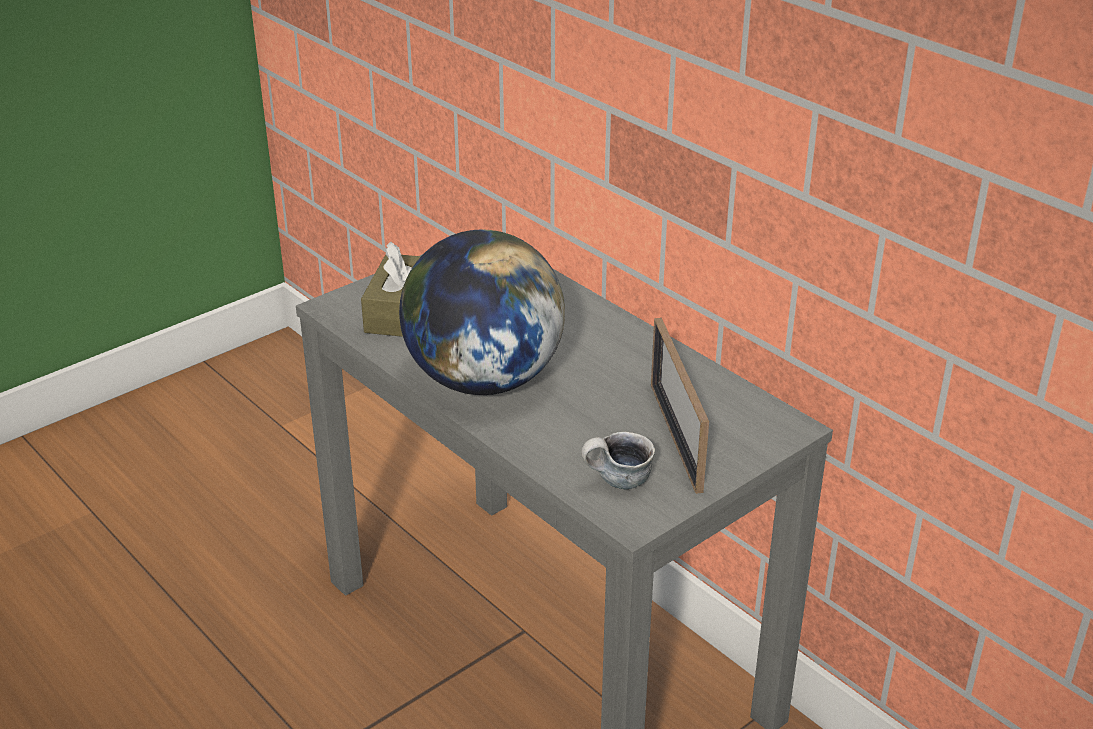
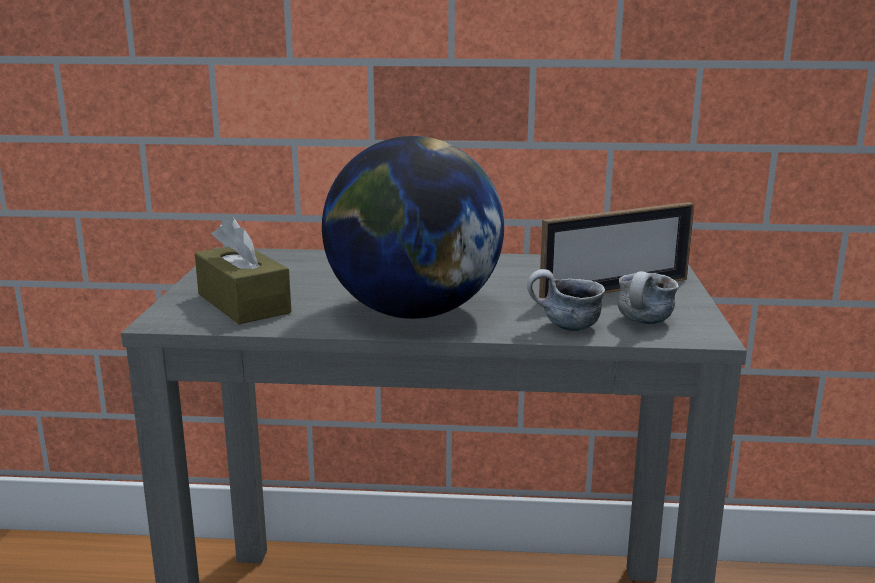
camera: 45 degrees left, 15 degrees down
picture frame [651,318,709,494] -> picture frame turned 60 degrees counterclockwise [539,202,694,298]
none -> mug [527,269,605,331]

